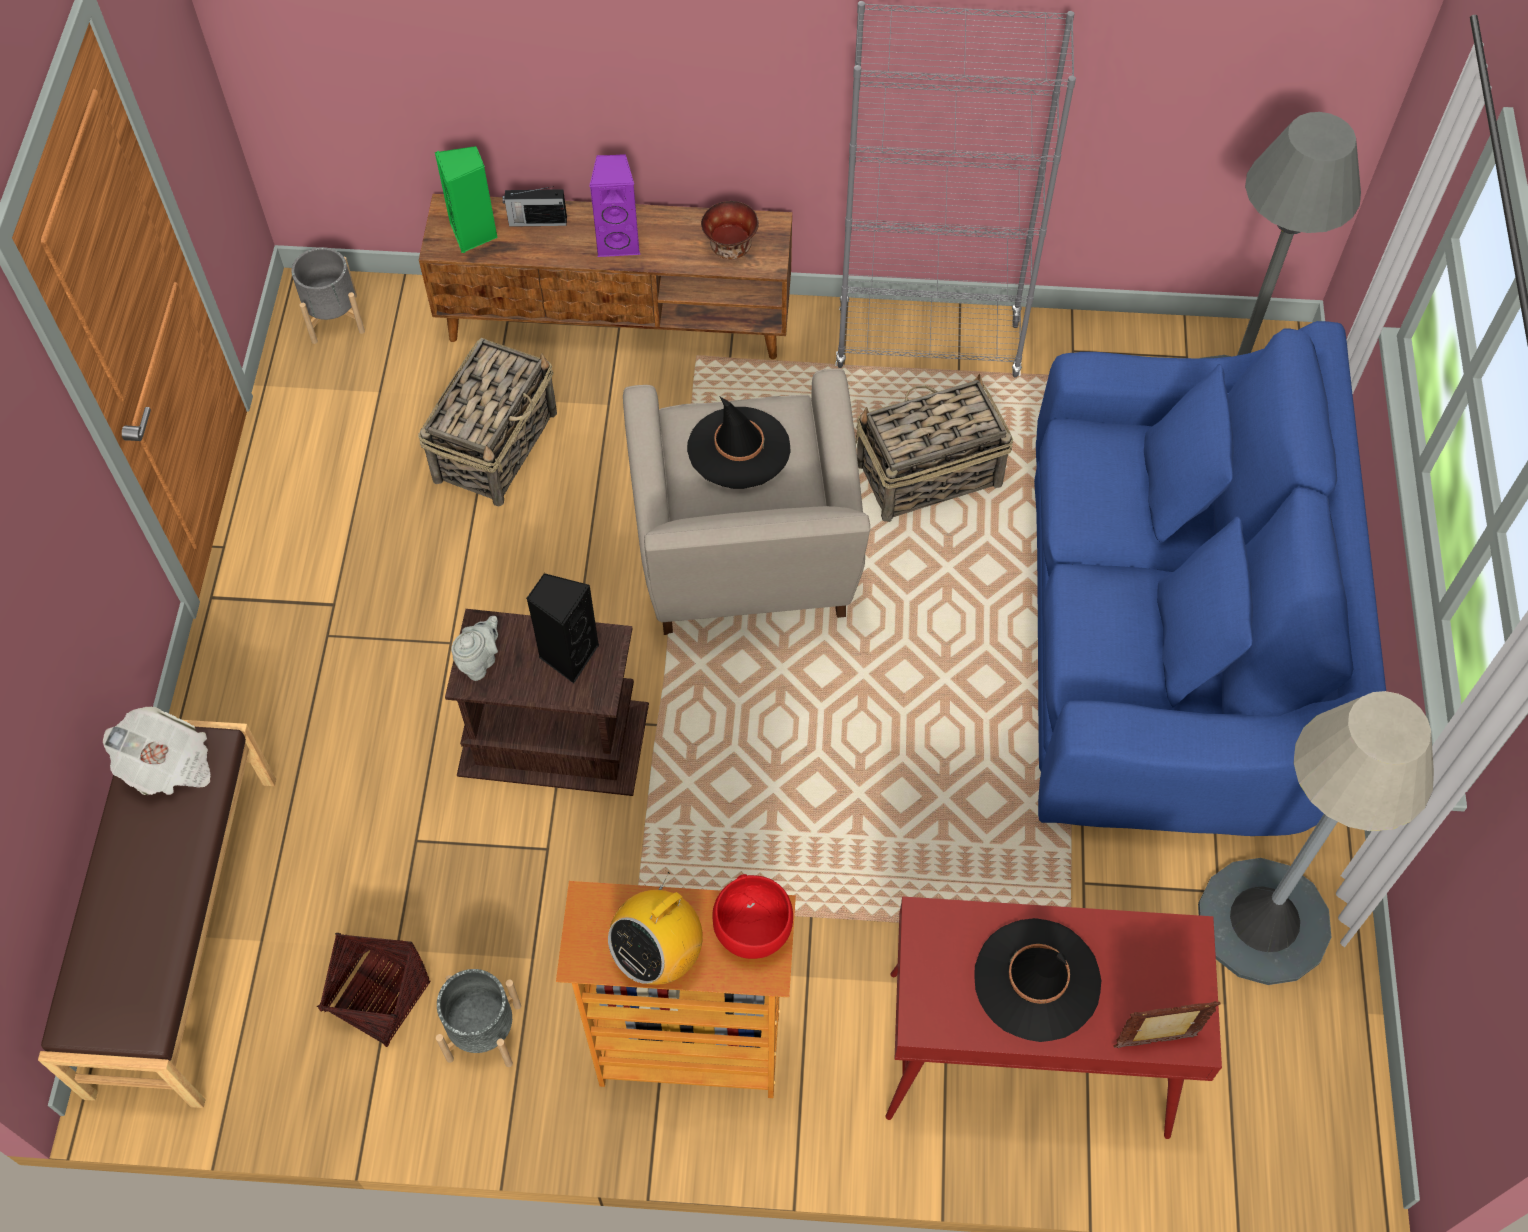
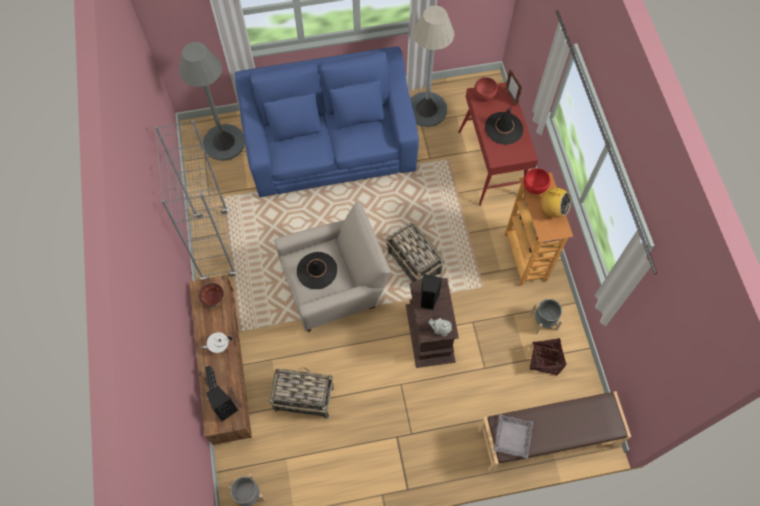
camera: 105 degrees left, 5 degrees up
newspaper [103,706,211,796] -> grey tray [493,414,533,459]
green speaker [435,146,498,253] -> black speaker [206,386,238,422]
purple speaker [589,154,640,257] -> white teapot [201,332,232,353]
basket [855,374,1013,522] -> basket moved to [386,222,444,282]
none -> red bowl [474,77,498,101]

